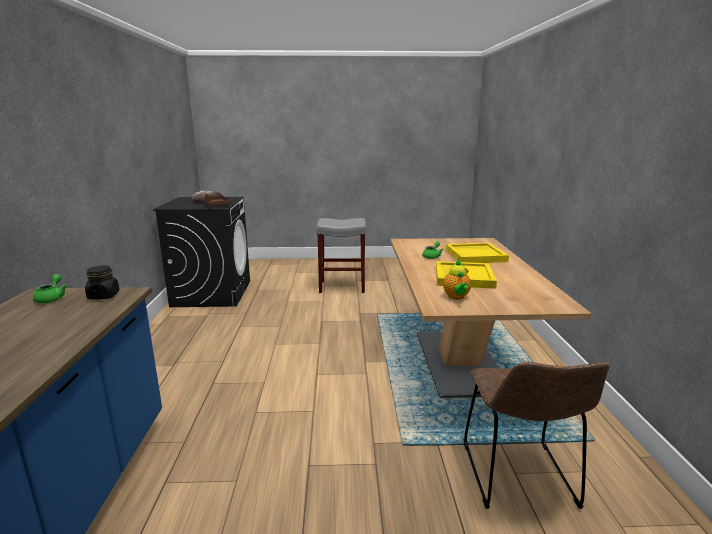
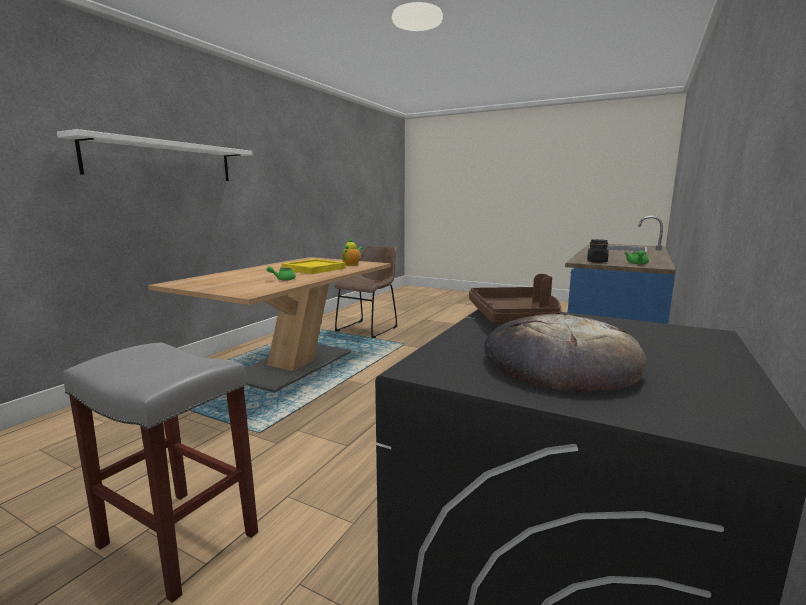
camera: 150 degrees left, 5 degrees down
yellow tray [446,243,509,263] -> none
none -> white shelf [57,129,253,181]

